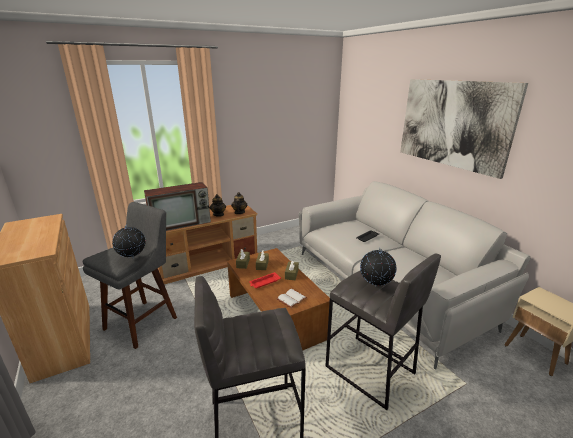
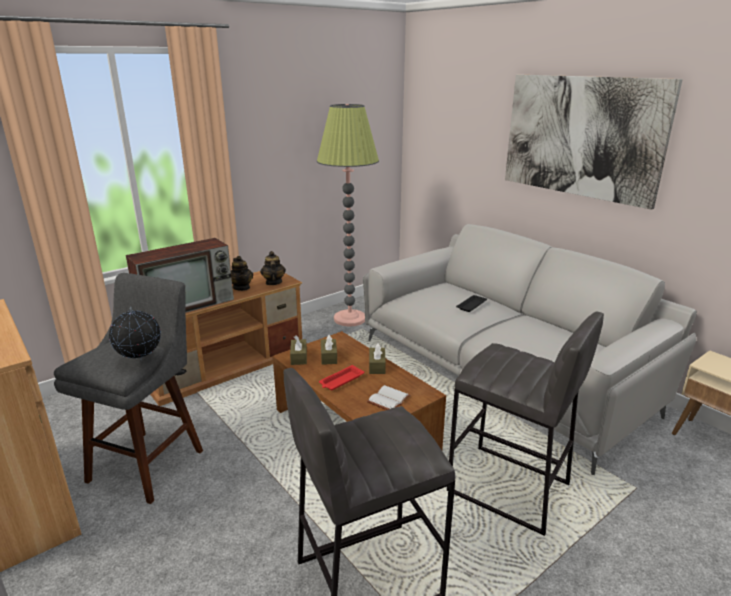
camera: 10 degrees left, 0 degrees up
globe [360,248,396,286] -> none
none -> floor lamp [317,104,379,327]

